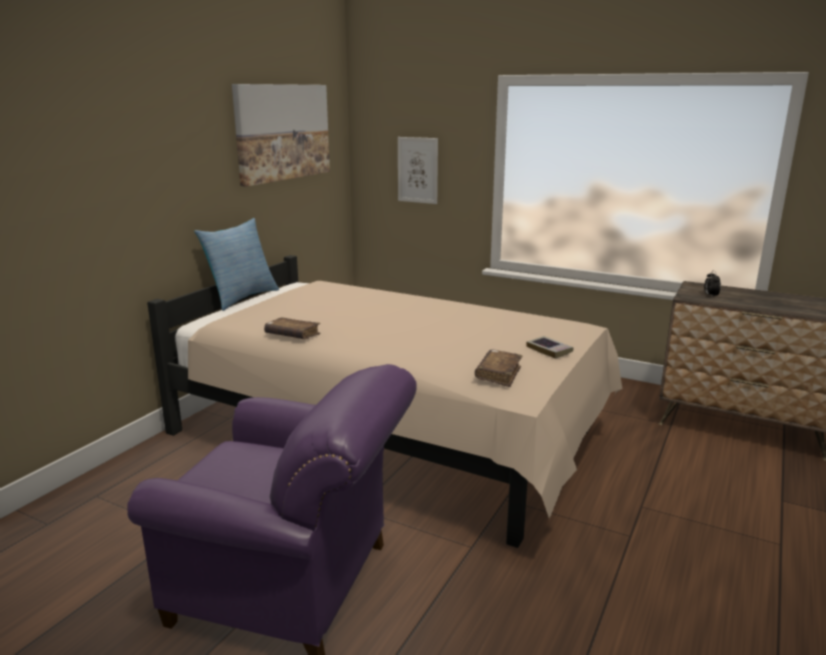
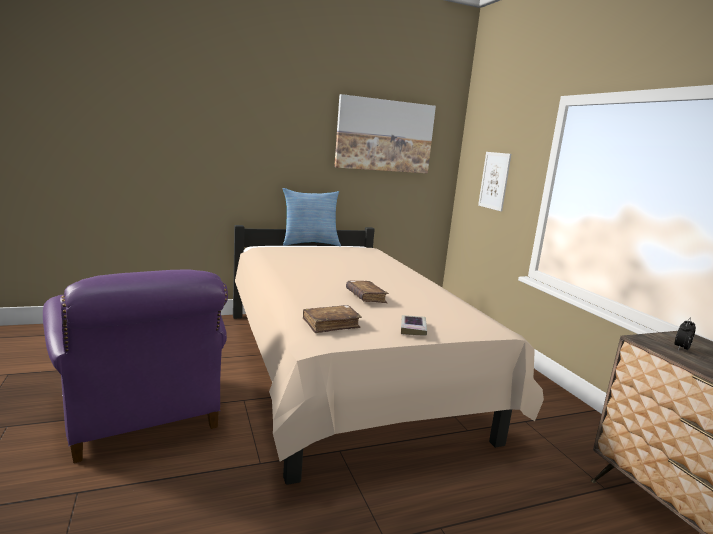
camera: 40 degrees right, 5 degrees down
brown book [264,317,321,339] -> brown book moved to [346,280,389,303]

